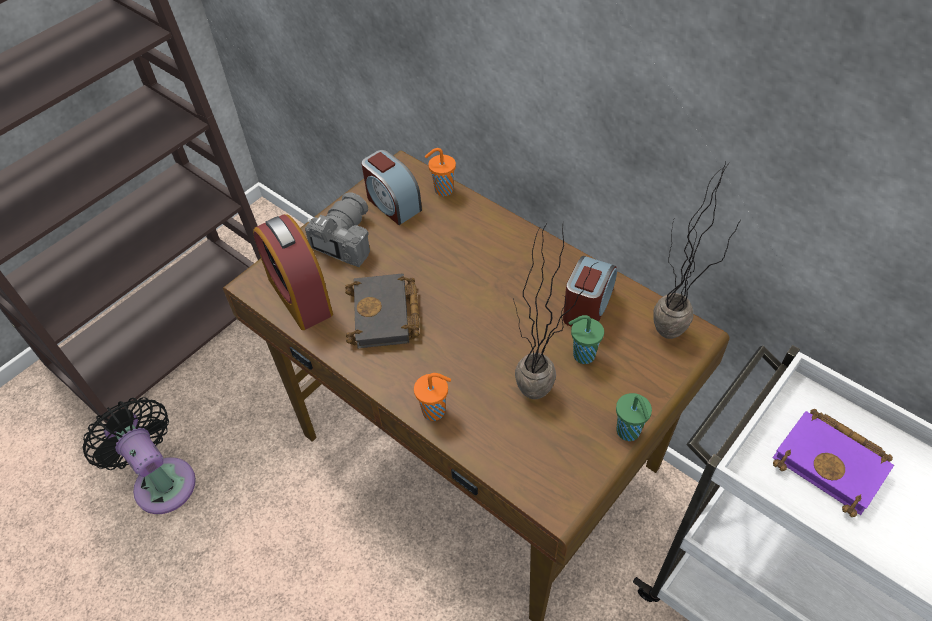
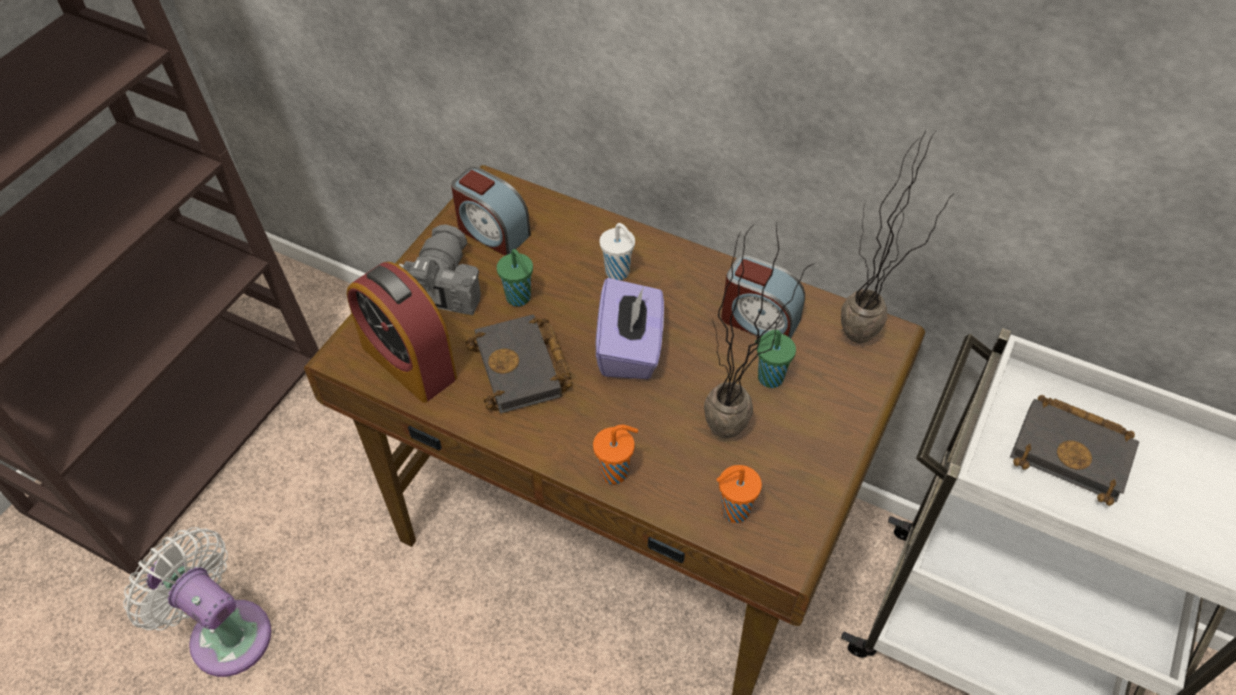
camera: 15 degrees left, 0 degrees up
black fan [82,397,196,514] -> white fan [124,527,271,677]
orange cup [425,148,456,196] -> orange cup moved to [717,465,762,523]
alarm clock [563,256,617,327] -> alarm clock turned 105 degrees clockwise [721,255,805,338]
green cup [616,393,652,441] -> green cup moved to [497,249,533,306]
purple book [772,409,894,517] -> black book [1010,395,1139,506]
none -> purple tissue box [596,278,664,379]
none -> white cup [600,223,635,280]

